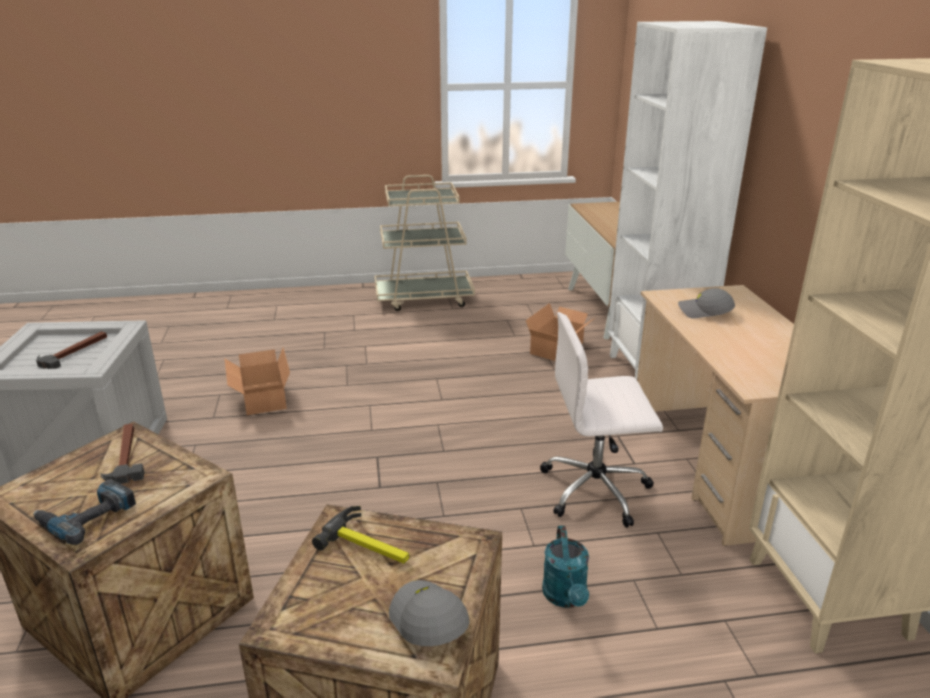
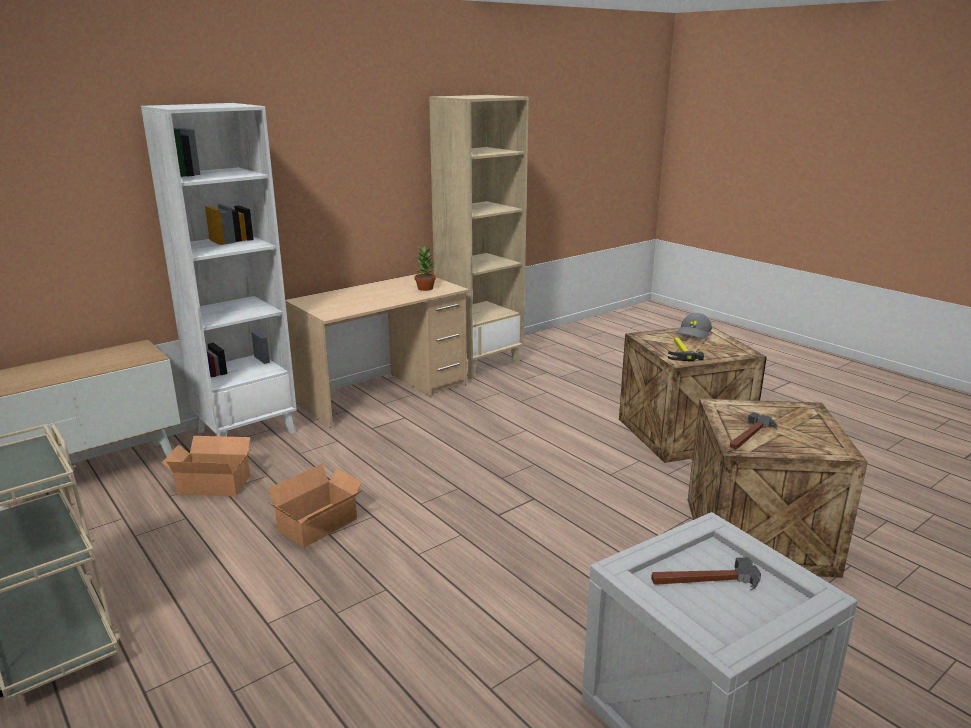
camera: 120 degrees left, 5 degrees down
power drill [33,479,136,545] -> none
cardboard box [224,348,290,415] -> cardboard box moved to [267,464,364,548]
white office chair [540,312,663,528] -> none
turquoise watering can [542,526,589,608] -> none
grey cap [678,288,735,319] -> none
none -> potted plant [414,247,436,291]

